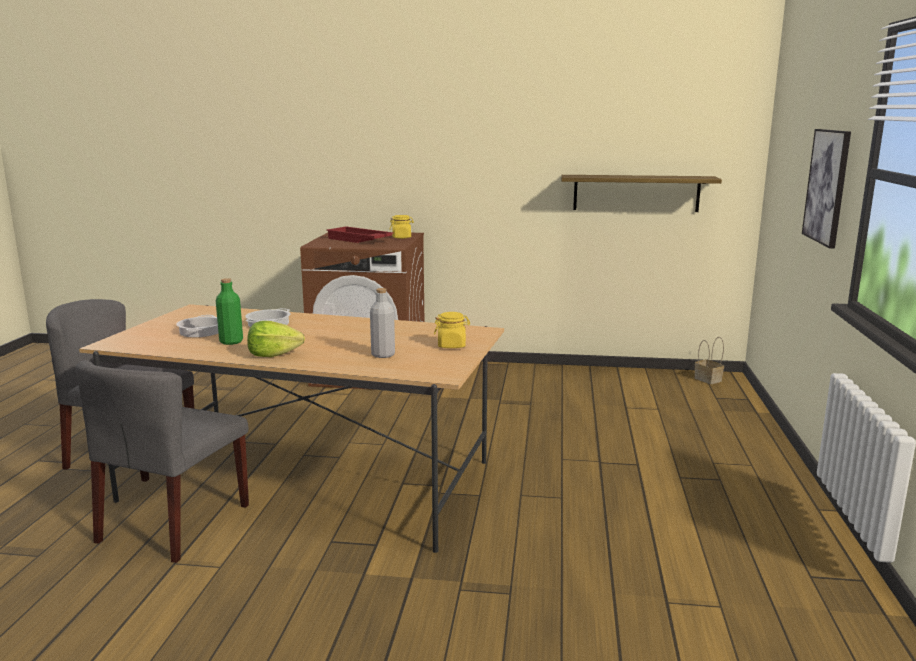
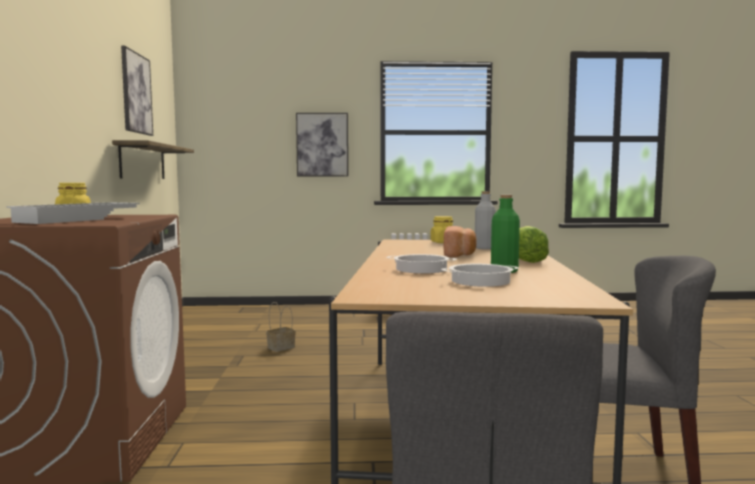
camera: 100 degrees left, 10 degrees down
red tray [326,226,394,243] -> white tray [6,202,140,224]
basket [695,337,724,384] -> basket moved to [266,302,296,352]
none -> picture [121,46,153,136]
none -> bread [444,226,477,257]

